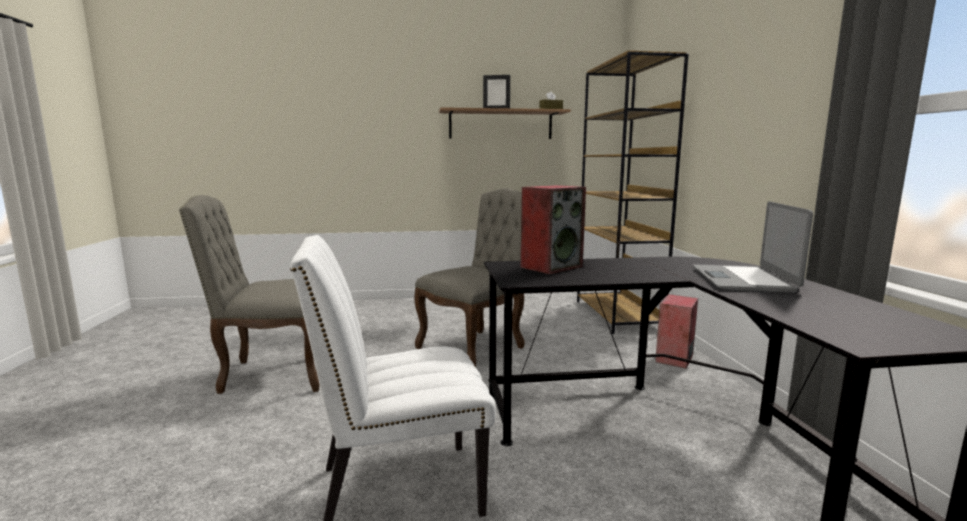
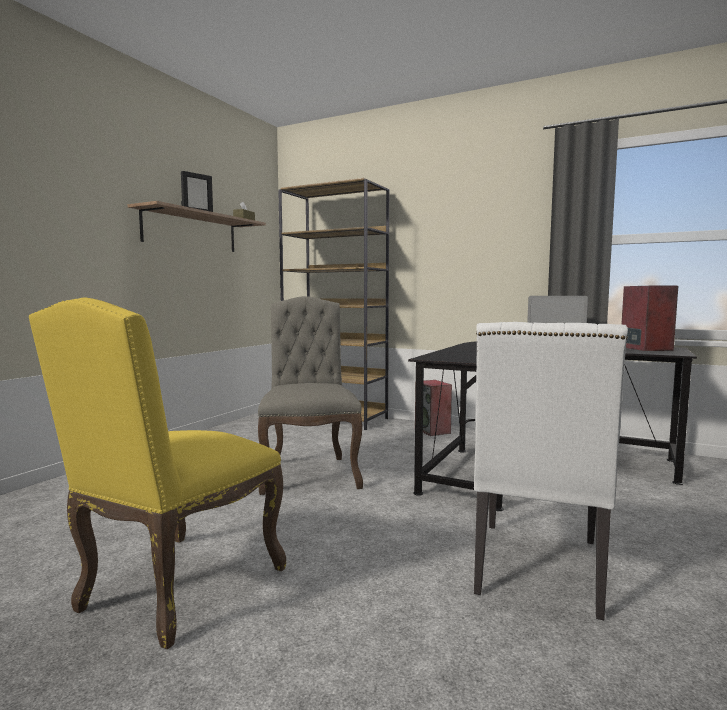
camera: 55 degrees left, 5 degrees down
grey chair [179,195,320,394] -> yellow chair [29,297,286,649]
speaker [521,185,586,274] -> speaker moved to [621,286,678,351]

